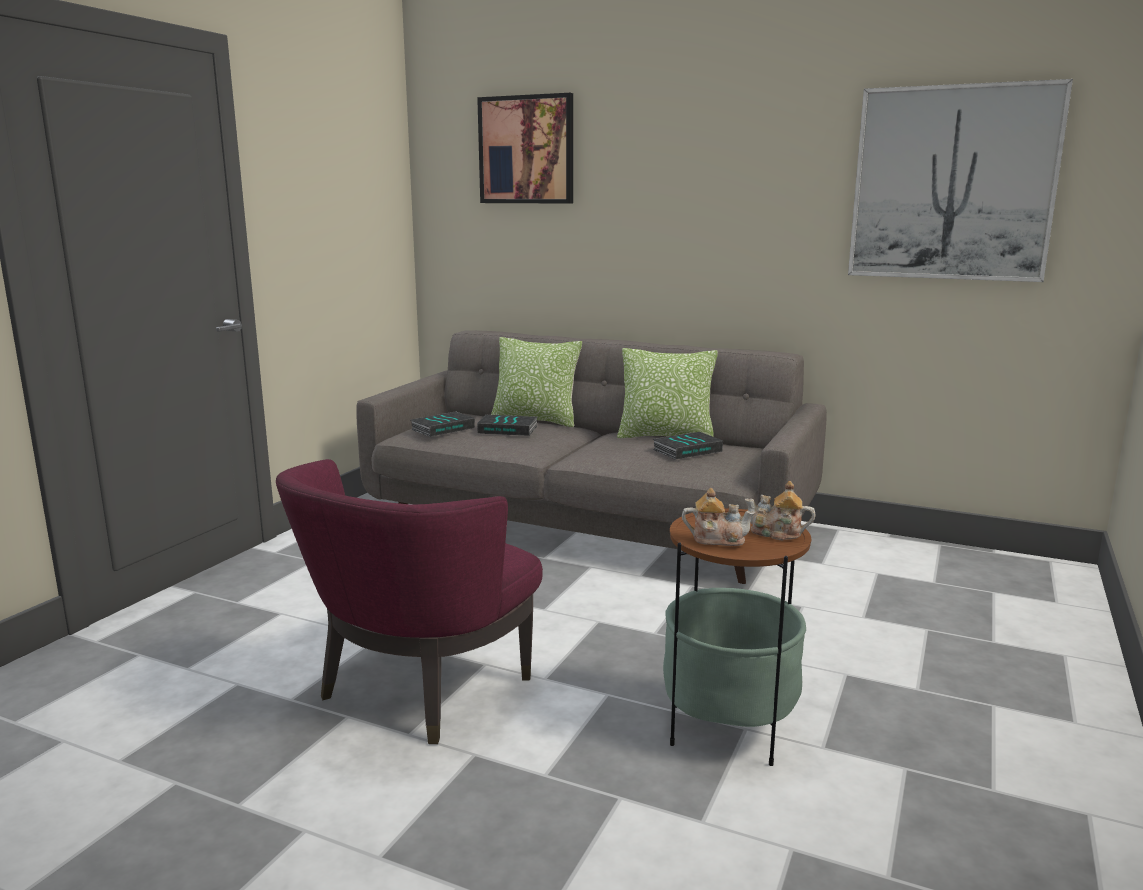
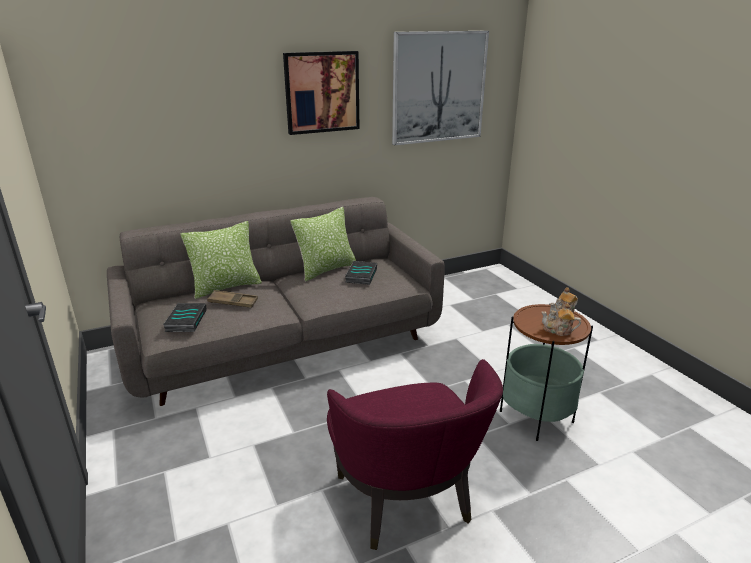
camera: 50 degrees left, 10 degrees up
picture [477,93,573,203] -> picture moved to [283,51,359,135]
book [477,415,538,436] -> brown tray [207,290,258,308]
teapot [682,488,755,546] -> teapot turned 120 degrees counterclockwise [541,303,581,336]

